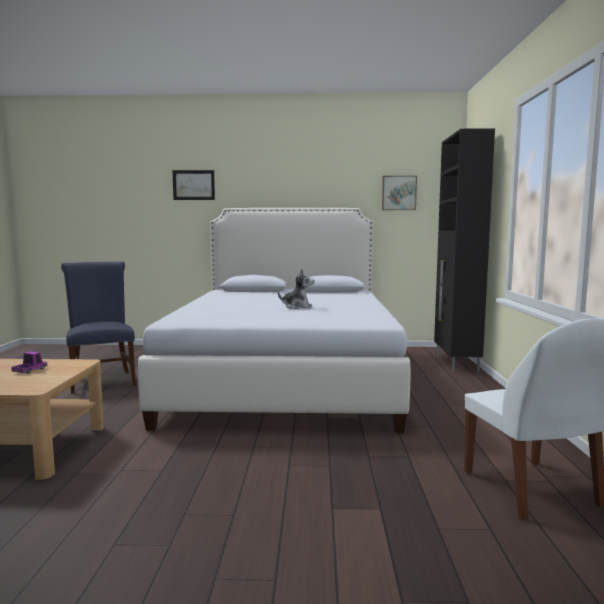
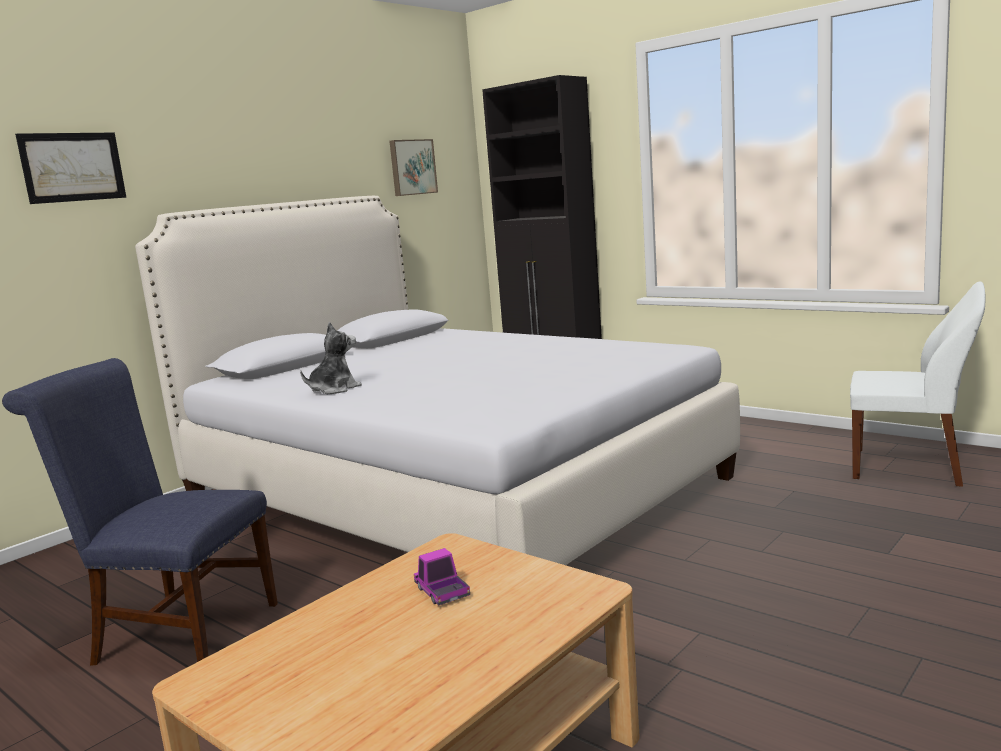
camera: 50 degrees left, 5 degrees up
plush toy [278,269,315,309] -> plush toy moved to [300,322,362,394]

